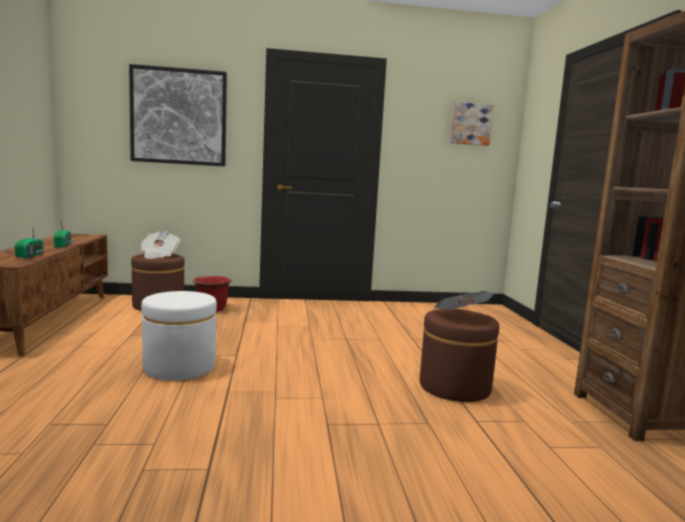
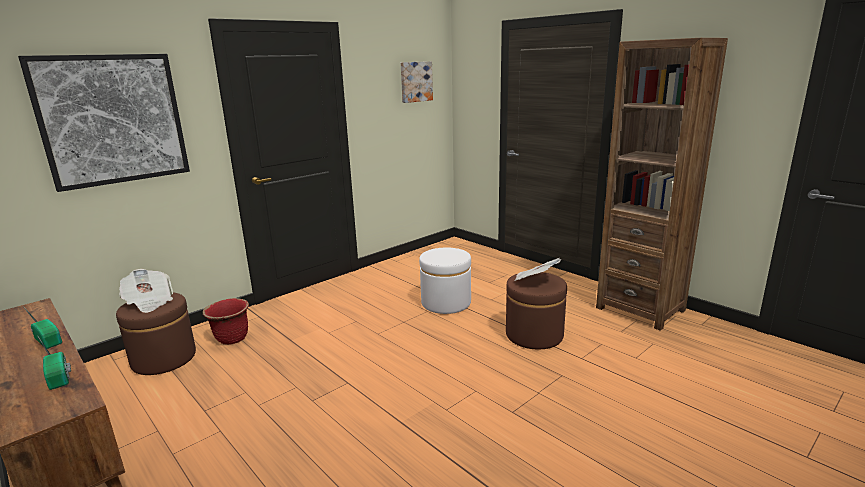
camera: 35 degrees left, 10 degrees up
white ottoman [141,291,217,380] -> white ottoman moved to [419,248,471,314]

